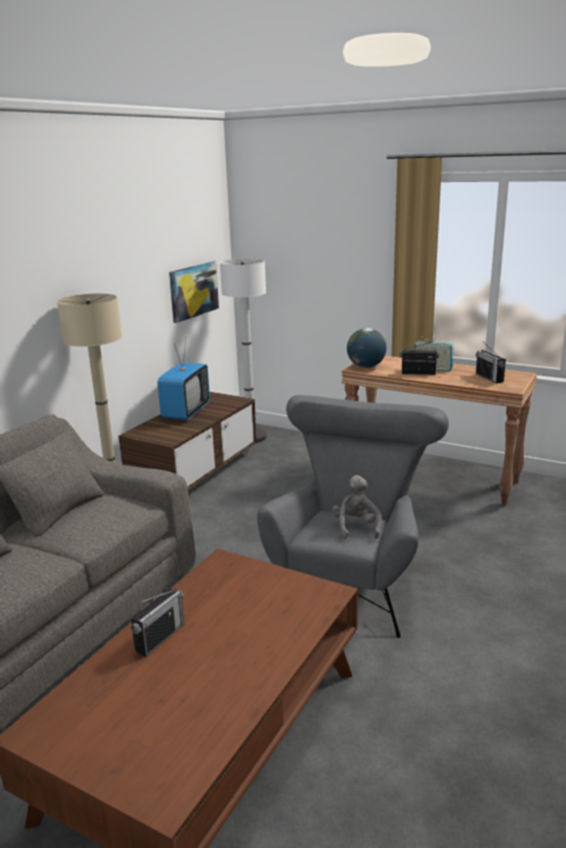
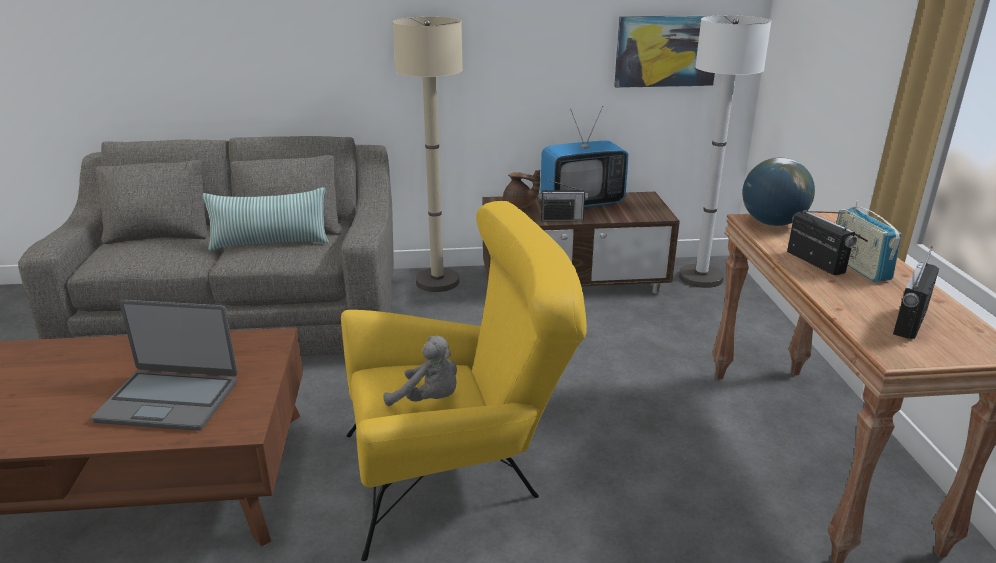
camera: 55 degrees right, 5 degrees up
radio [131,589,184,657] -> radio moved to [538,179,588,221]
grey armchair [257,395,449,638] -> yellow armchair [341,201,587,561]
grey plush toy [332,475,382,539] -> grey plush toy turned 60 degrees clockwise [384,336,457,406]
none -> laptop [91,300,237,431]
none -> pillow [202,187,329,250]
none -> brown teapot [503,170,540,209]

